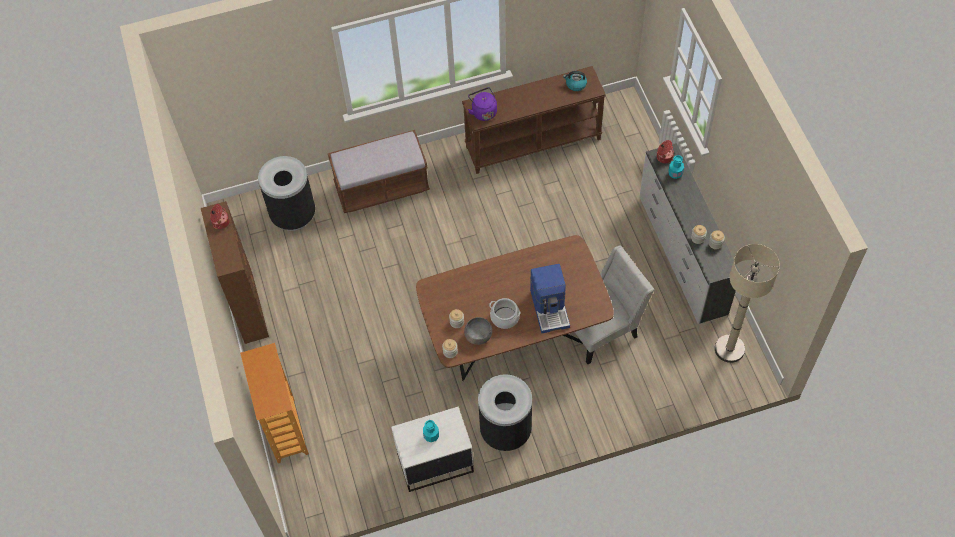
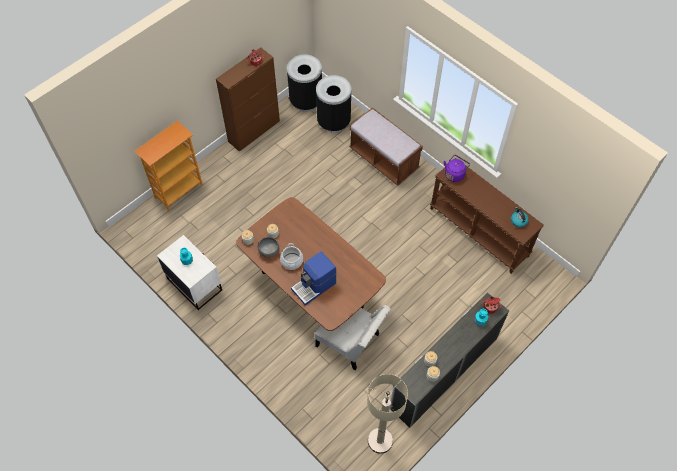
camera: 60 degrees right, 0 degrees up
black trash can [478,374,532,451] -> black trash can moved to [287,54,322,112]

